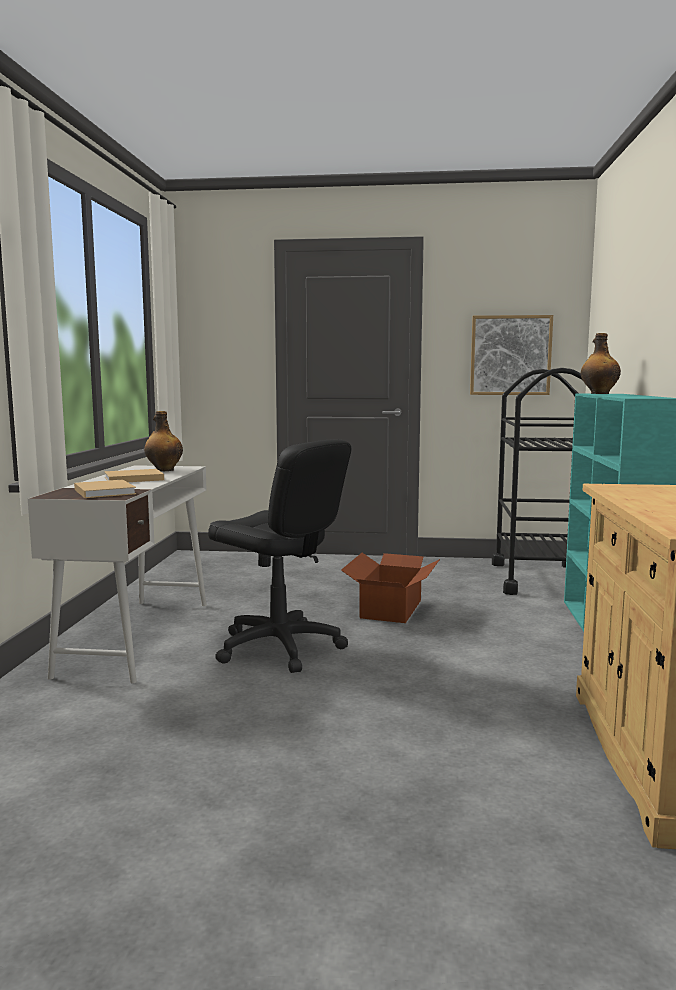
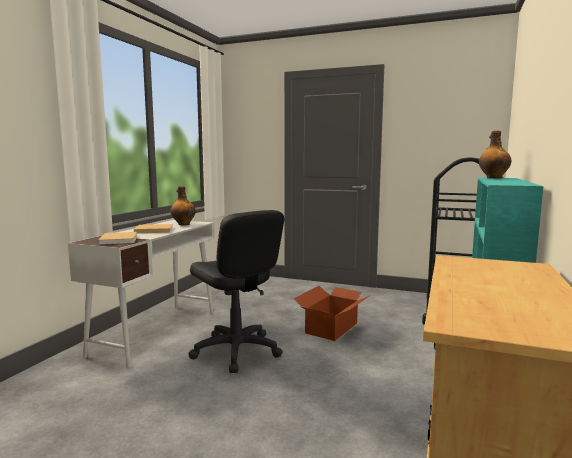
camera: 15 degrees right, 0 degrees up
picture [470,315,553,395] -> none

